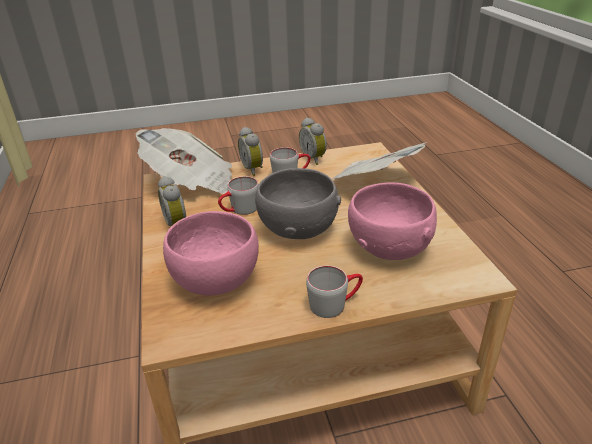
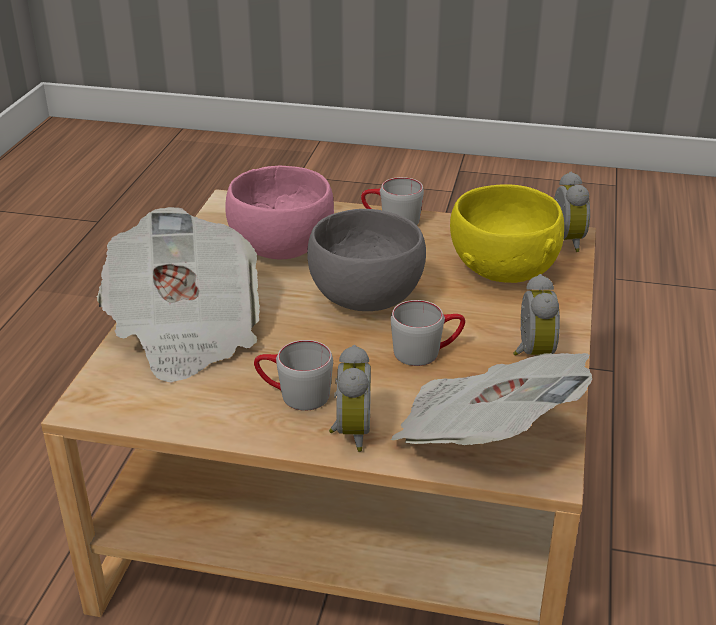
camera: 155 degrees left, 0 degrees up
pink bowl [163,211,259,295] -> yellow bowl [450,184,564,283]
alarm clock [299,117,327,165] -> alarm clock moved to [554,172,590,252]

